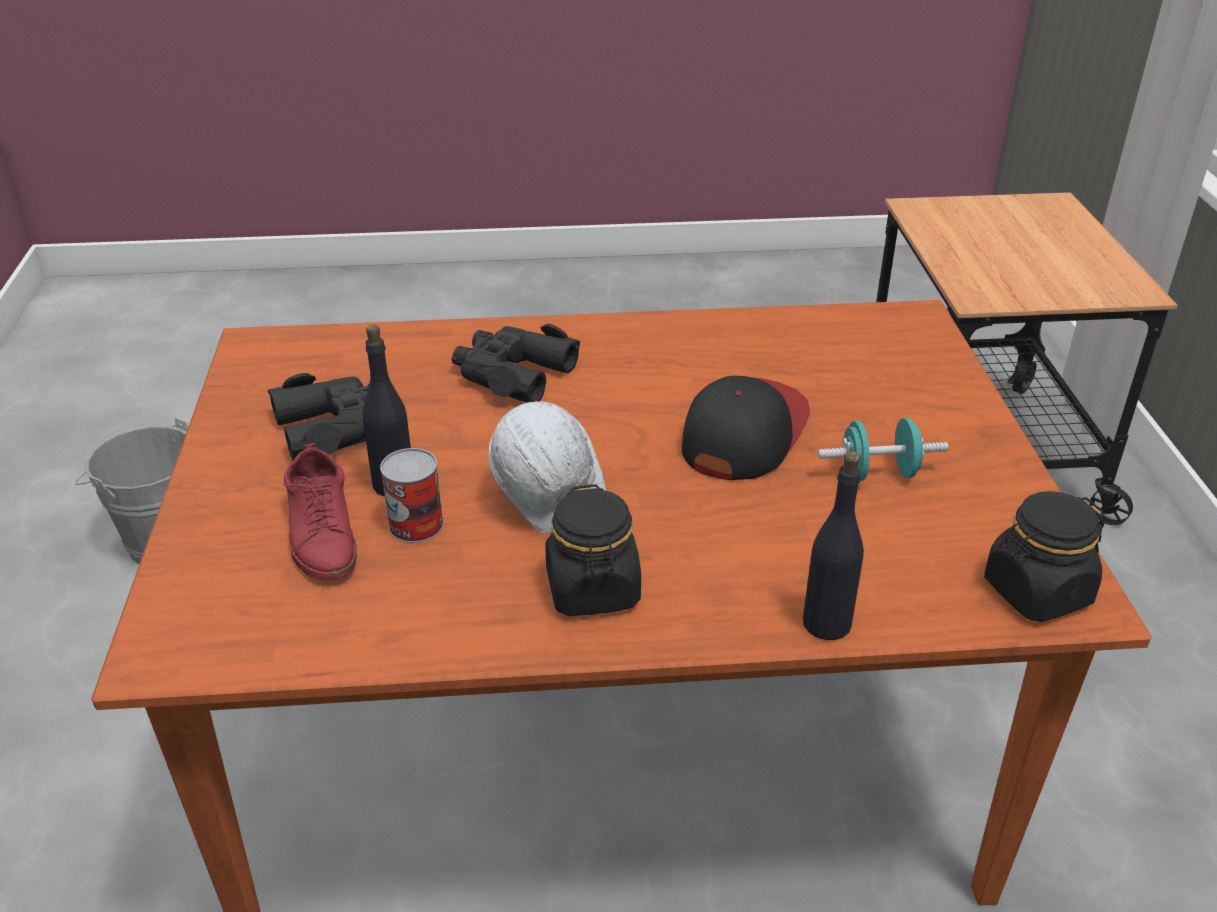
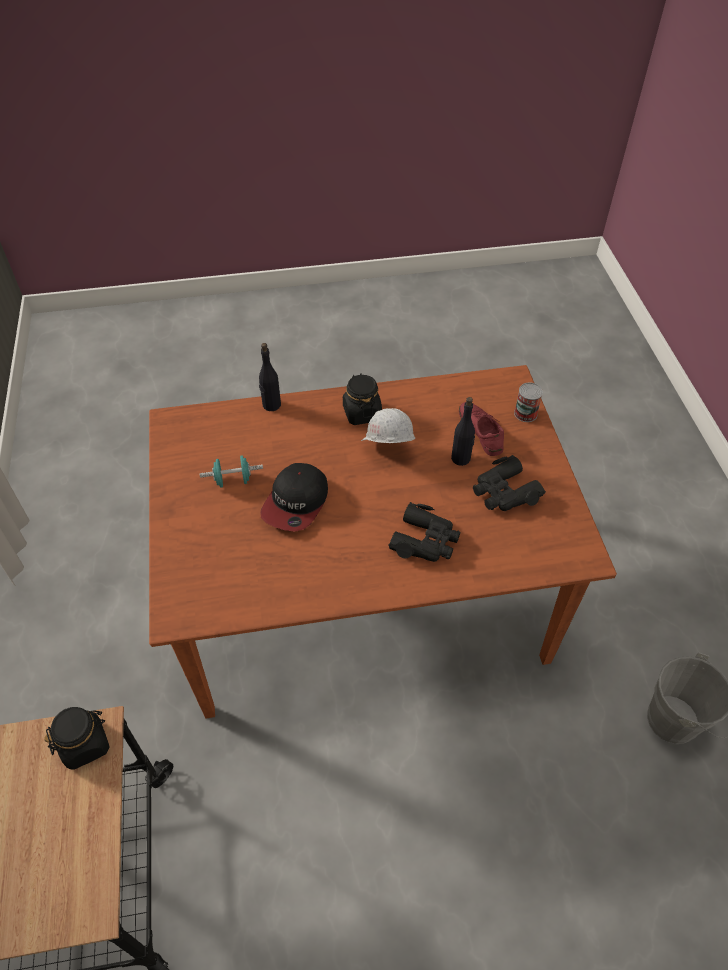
camera: 175 degrees right, 15 degrees up
can [380,448,444,543] -> can moved to [514,383,543,422]
black jar [984,491,1104,622] -> black jar moved to [44,707,110,770]

